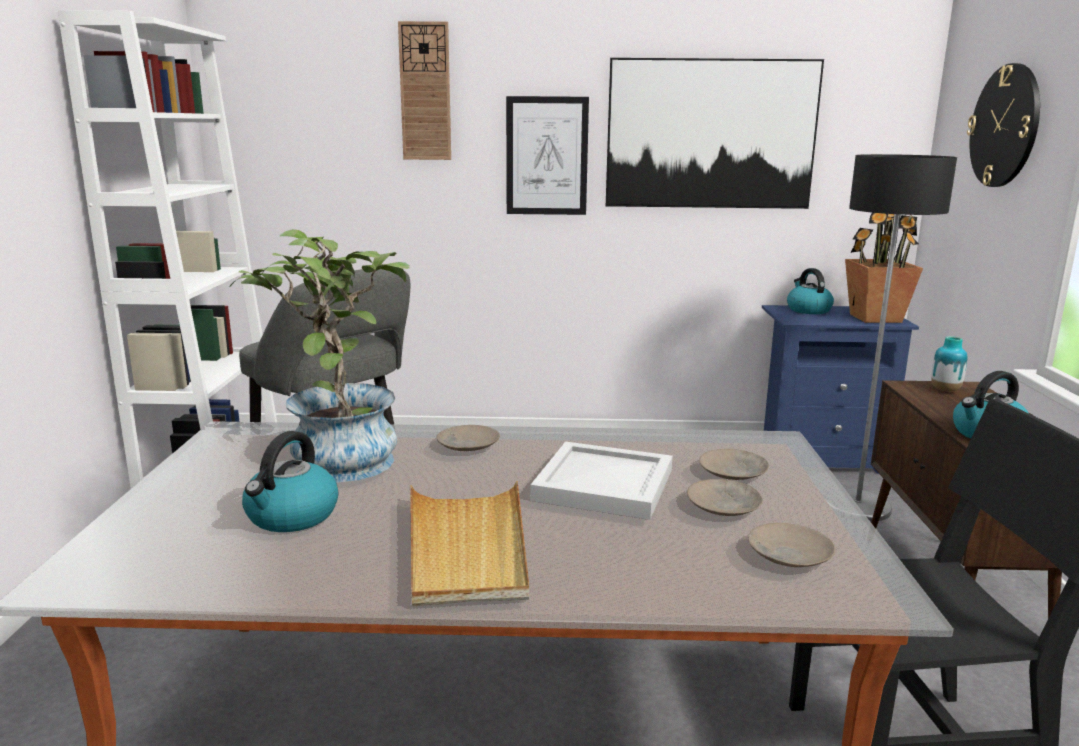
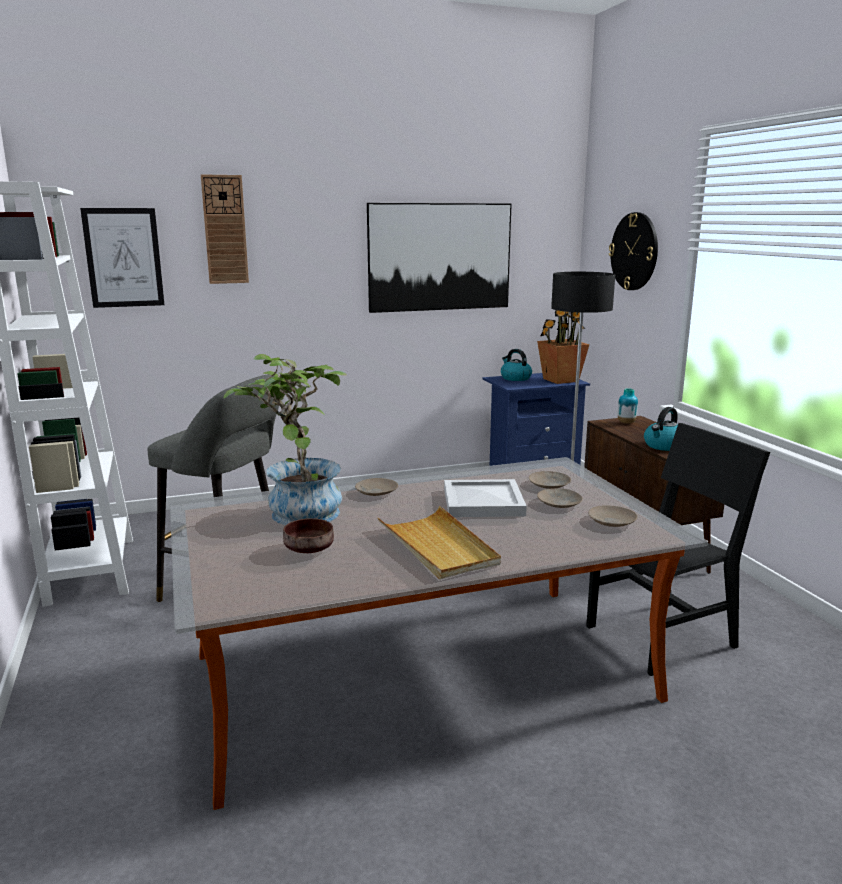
camera: 20 degrees left, 0 degrees up
kettle [242,431,338,532] -> brown bowl [283,518,334,553]
picture [506,96,589,215] -> picture moved to [80,208,164,308]

